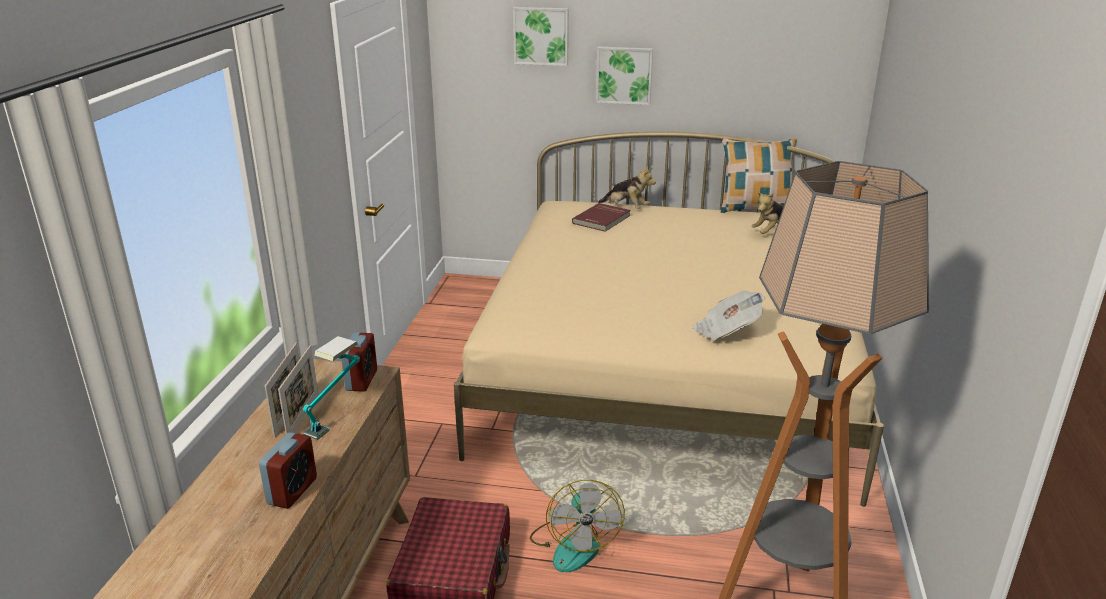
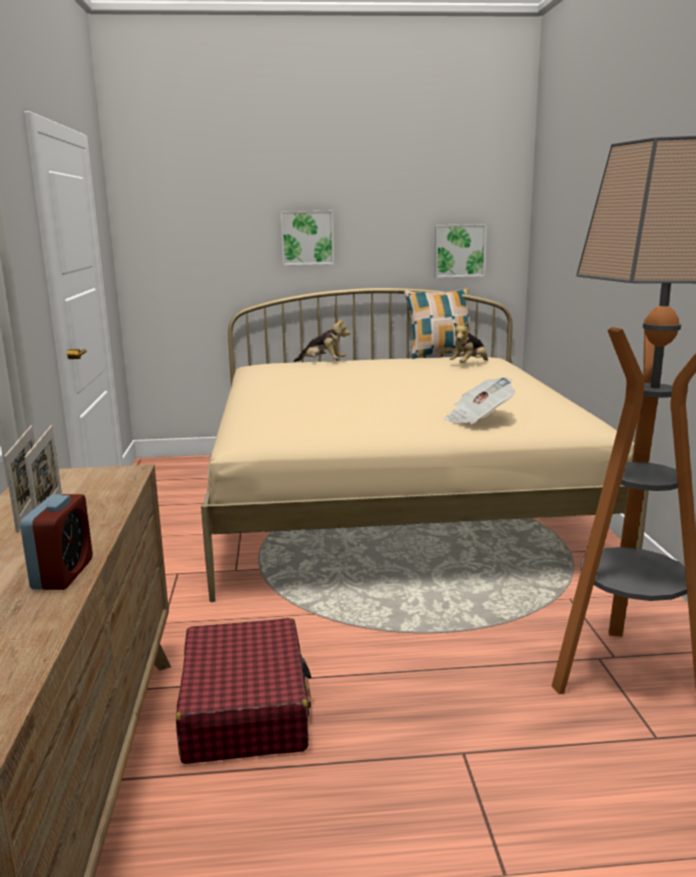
camera: 15 degrees left, 10 degrees down
table lamp [303,336,360,440] -> none
alarm clock [341,332,377,392] -> none
picture [513,7,569,66] -> picture moved to [434,224,487,278]
fan [530,480,625,572] -> none
red book [572,203,631,232] -> none

